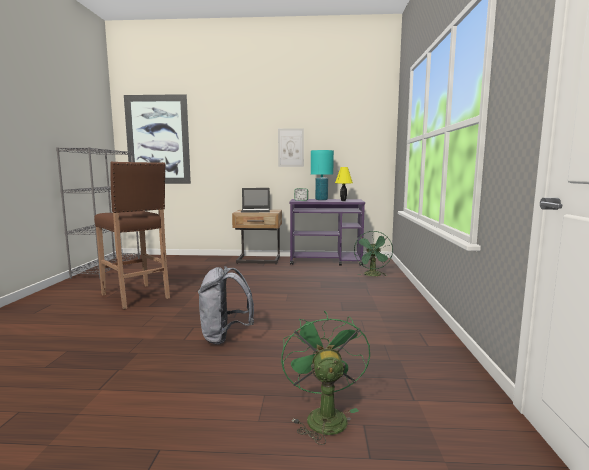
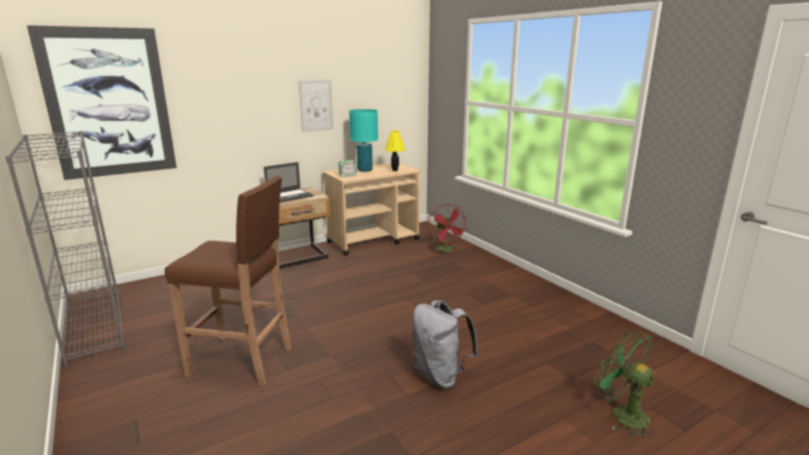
camera: 35 degrees left, 10 degrees up
purple cart [290,199,365,266] -> beige cart [323,163,421,256]
green fan [354,231,393,276] -> red fan [428,204,466,254]

